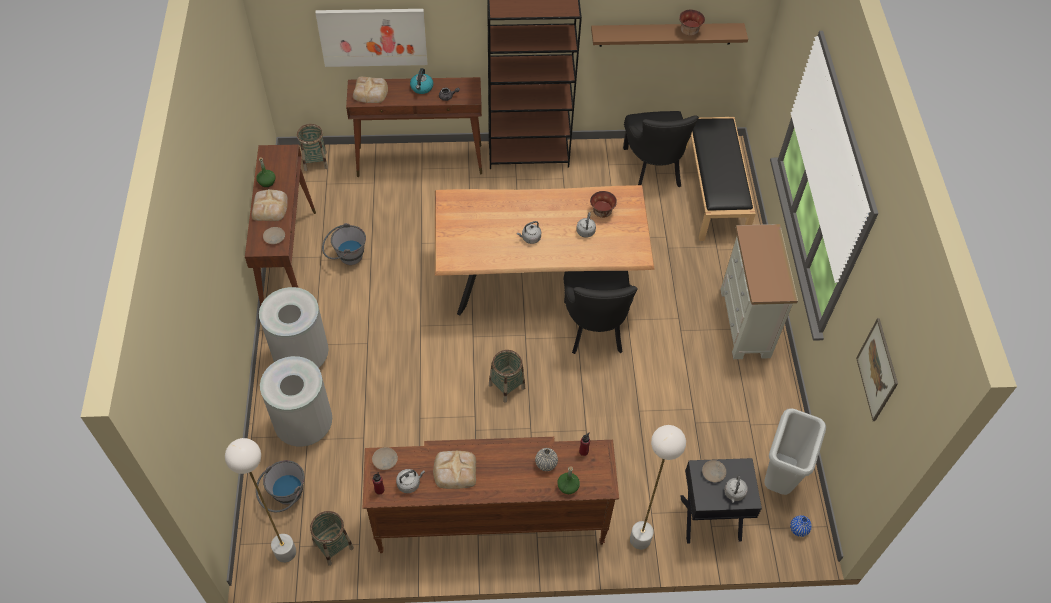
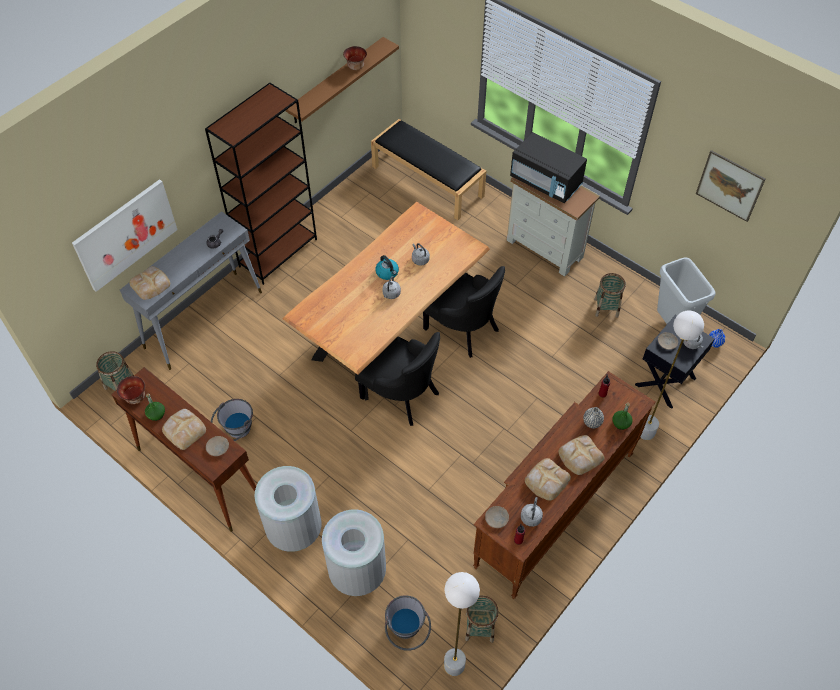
camera: 45 degrees left, 0 degrees up
brown console table [346,77,482,177] -> grey console table [120,211,262,370]
kettle [410,68,433,94] -> kettle moved to [375,255,399,280]
basket [489,350,525,403] -> basket moved to [594,273,626,318]
bowl [590,191,617,218] -> bowl moved to [117,376,145,404]
black chair [623,111,699,187] -> black chair moved to [355,332,440,426]
none -> black microwave [510,132,587,203]
none -> bread [559,435,604,475]

